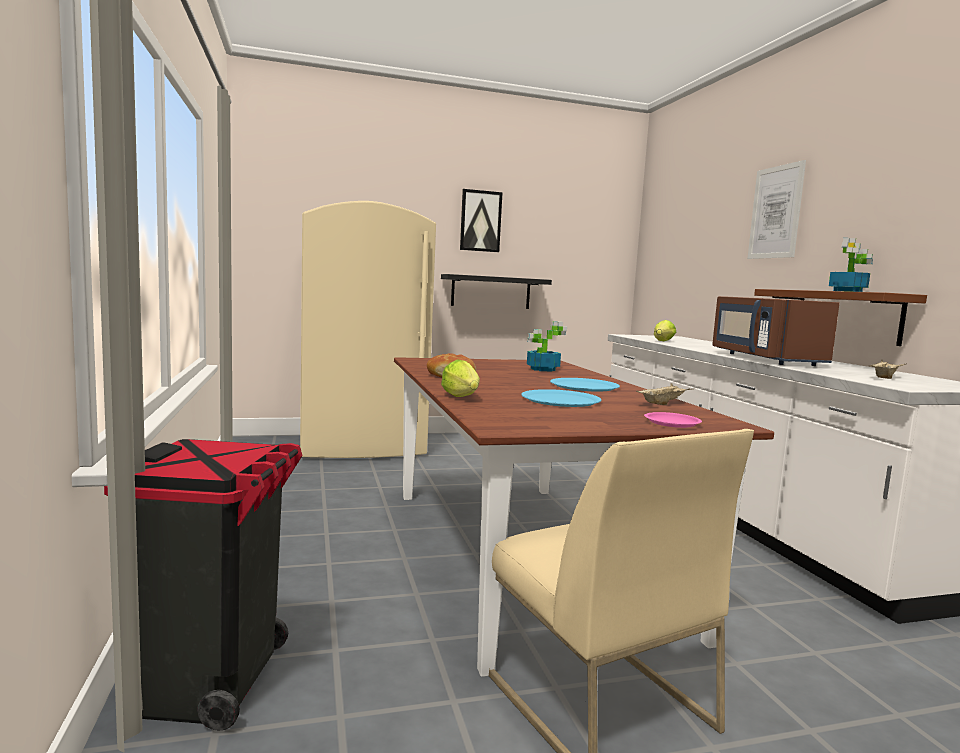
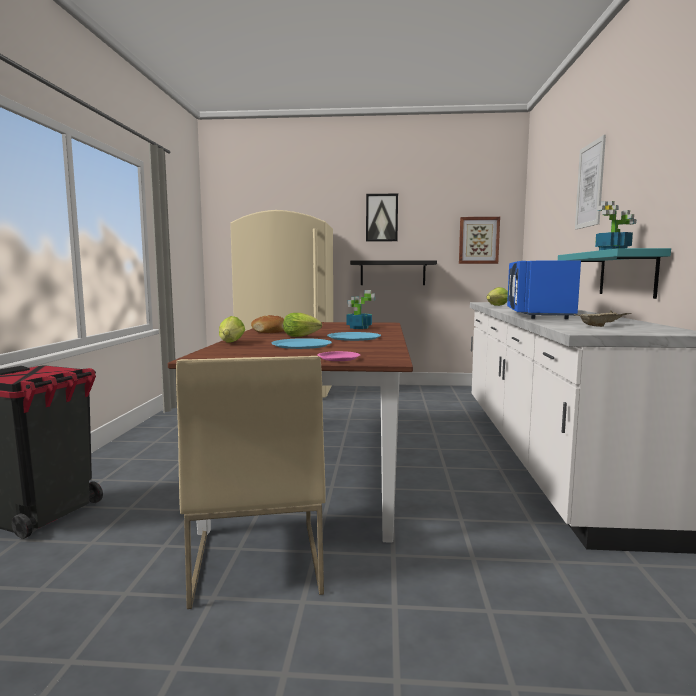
camera: 20 degrees right, 0 degrees up
beige tray [636,383,690,405] -> none
brown microwave [712,296,840,366] -> blue microwave [507,260,581,319]
brown shelf [754,289,927,346] -> turquoise shelf [558,248,671,299]
none -> lettuce [283,313,322,337]
none -> picture [459,217,500,264]

